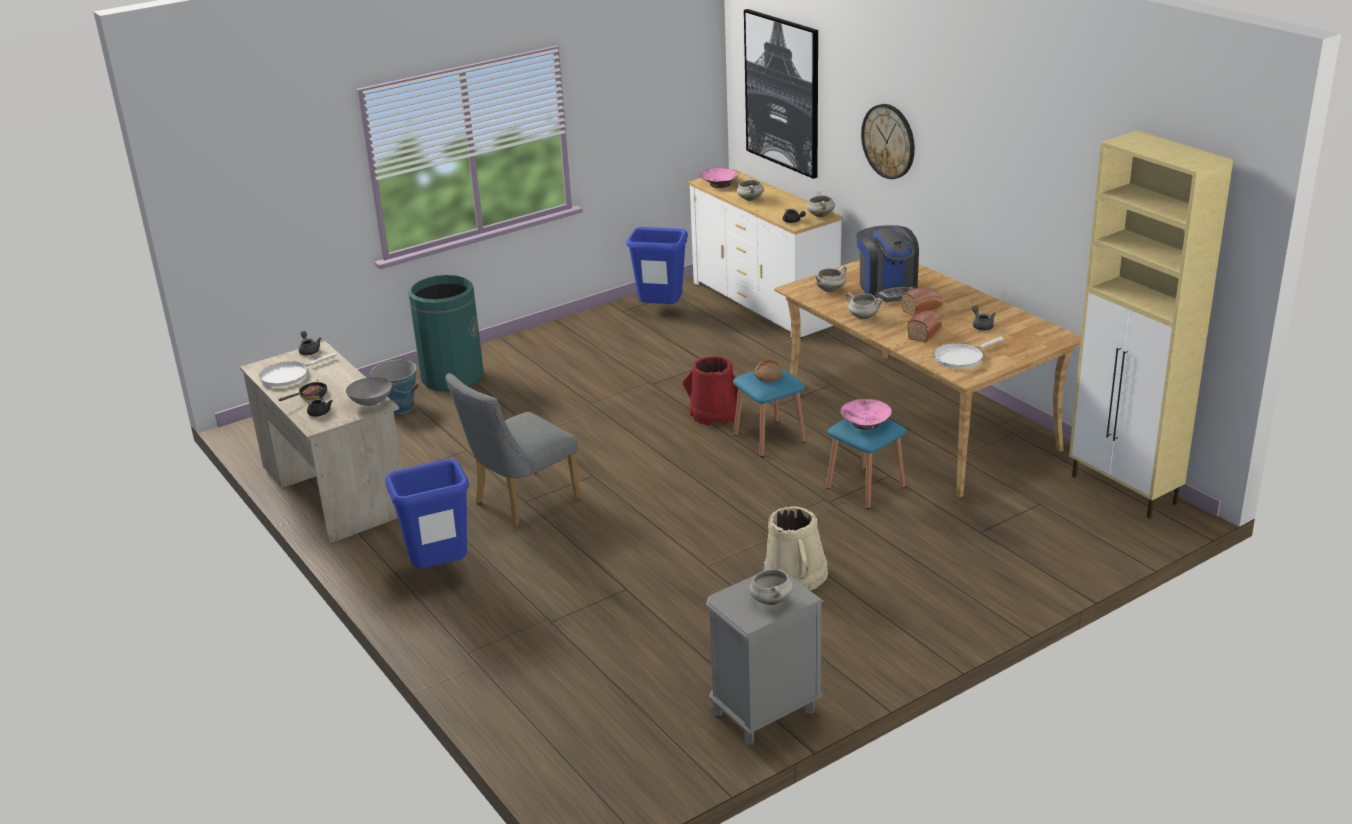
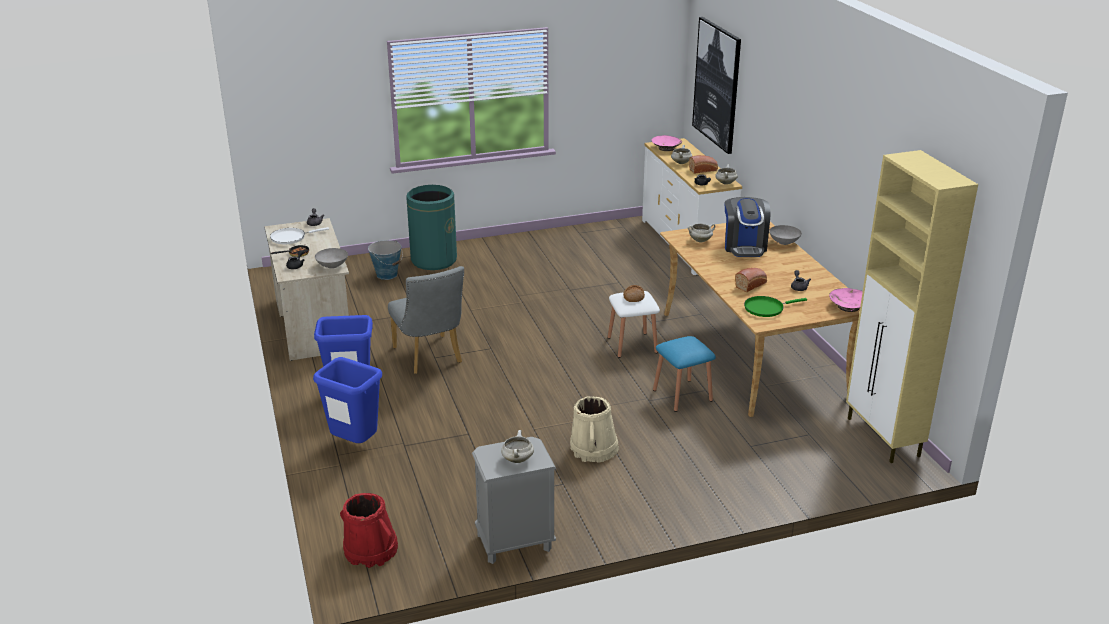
camera: 15 degrees right, 0 degrees up
grey chair [445,373,581,528] -> grey chair turned 90 degrees counterclockwise [388,266,464,374]
blue trash can [627,227,688,304] -> blue trash can moved to [313,357,382,443]
red bucket [682,356,738,425] -> red bucket moved to [340,493,398,568]
blue stool [733,368,806,457] -> white stool [608,291,660,358]
pink bowl [840,399,892,430] -> pink bowl moved to [829,288,863,312]
white cooking pot [846,293,883,319] -> none
wall clock [861,104,915,179] -> none
bread [901,287,943,316] -> bread moved to [689,155,718,174]
white frying pan [933,337,1004,369] -> green frying pan [744,296,807,317]
none -> grey bowl [769,225,802,245]

